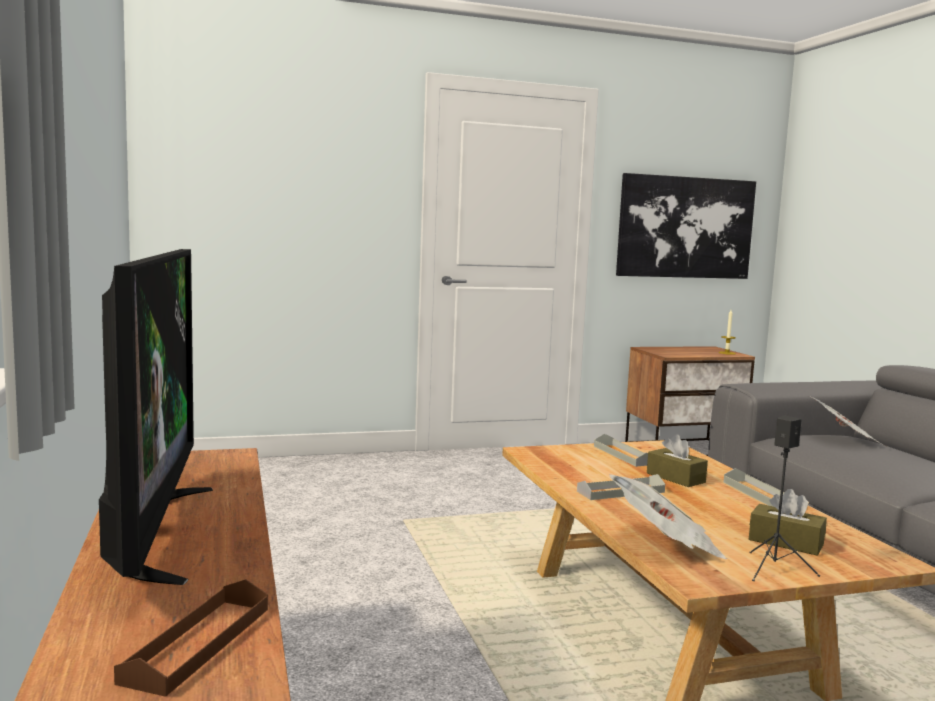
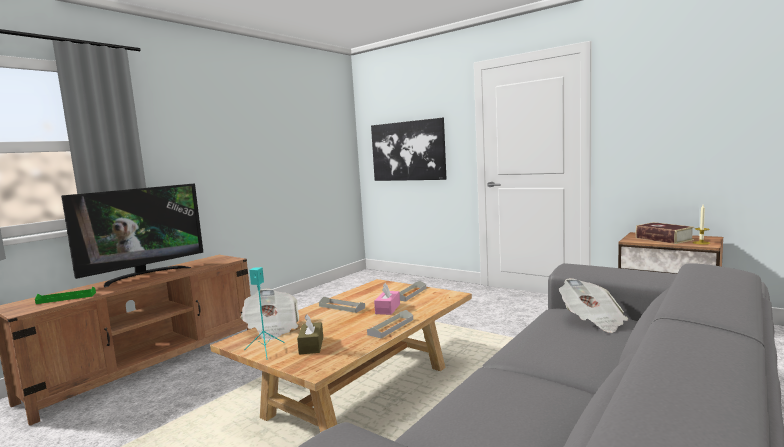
camera: 55 degrees right, 0 degrees up
brown tray [114,579,268,697] -> green tray [35,287,96,304]
picture [616,173,756,279] -> picture moved to [371,118,446,181]
brown tissue box [647,435,708,487] -> pink tissue box [374,283,400,315]
black speaker [749,415,820,581] -> turquoise speaker [244,267,285,360]
none -> book [636,222,694,244]

